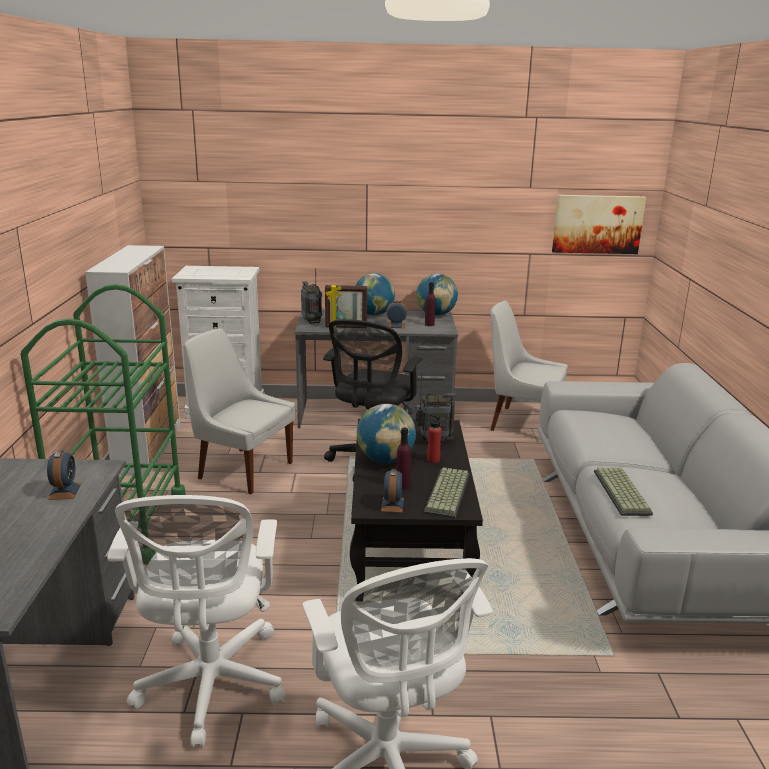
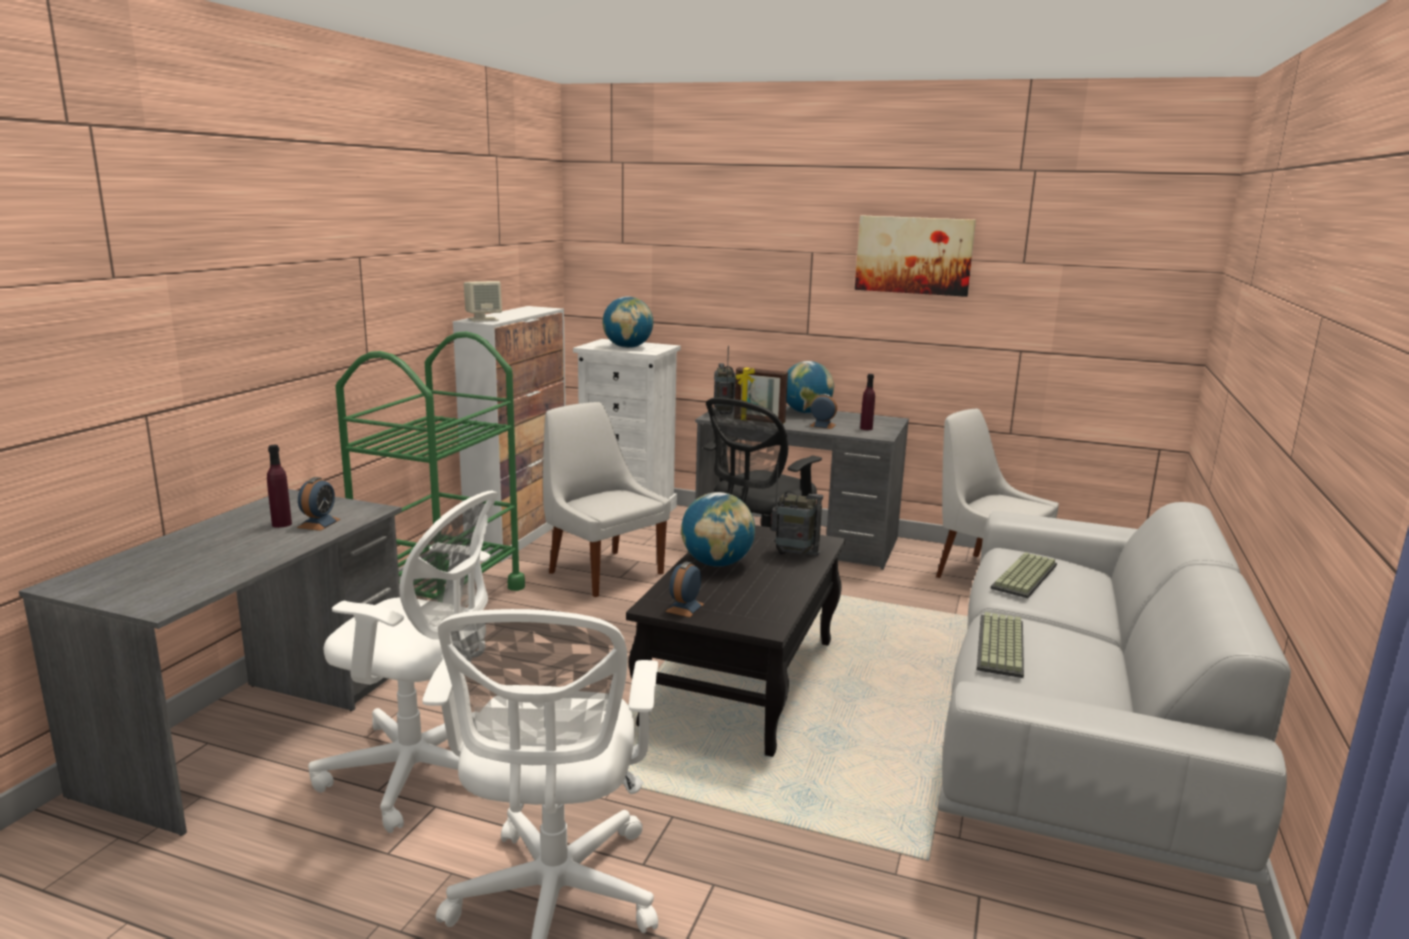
camera: 20 degrees right, 5 degrees down
white office chair [107,495,285,747] -> white office chair turned 90 degrees counterclockwise [308,491,498,833]
purple bottle [396,427,411,489] -> purple bottle moved to [267,445,292,528]
globe [416,274,458,316] -> globe moved to [603,296,653,348]
keyboard [423,467,470,518] -> keyboard moved to [991,552,1057,598]
red bottle [427,415,442,463] -> none
picture [552,195,646,254] -> picture moved to [855,215,976,297]
none -> beige speaker [464,281,502,322]

